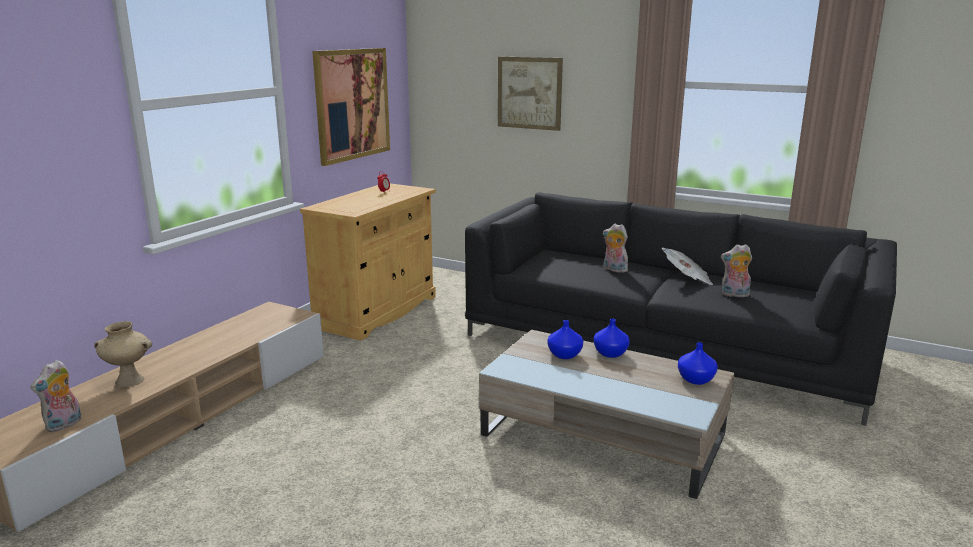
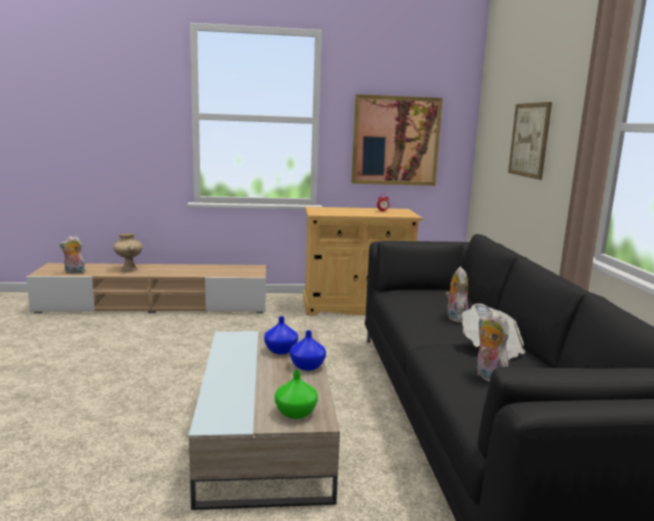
camera: 55 degrees right, 5 degrees down
blue vase [678,342,718,385] -> green vase [275,370,318,419]

